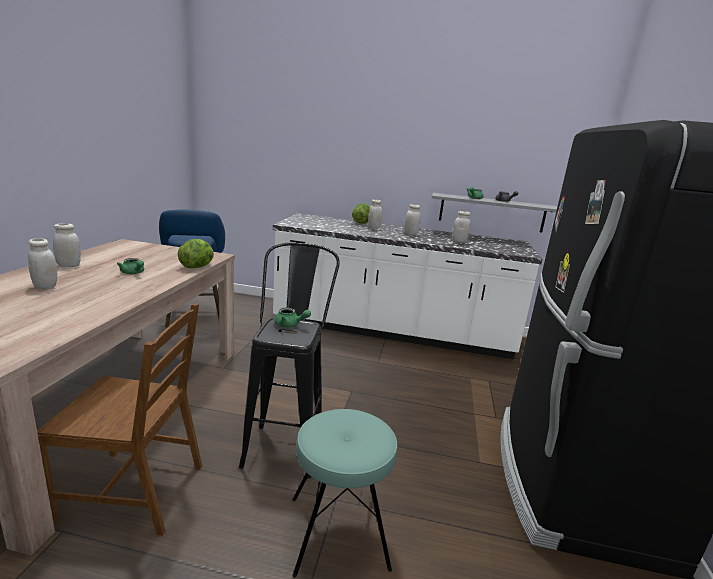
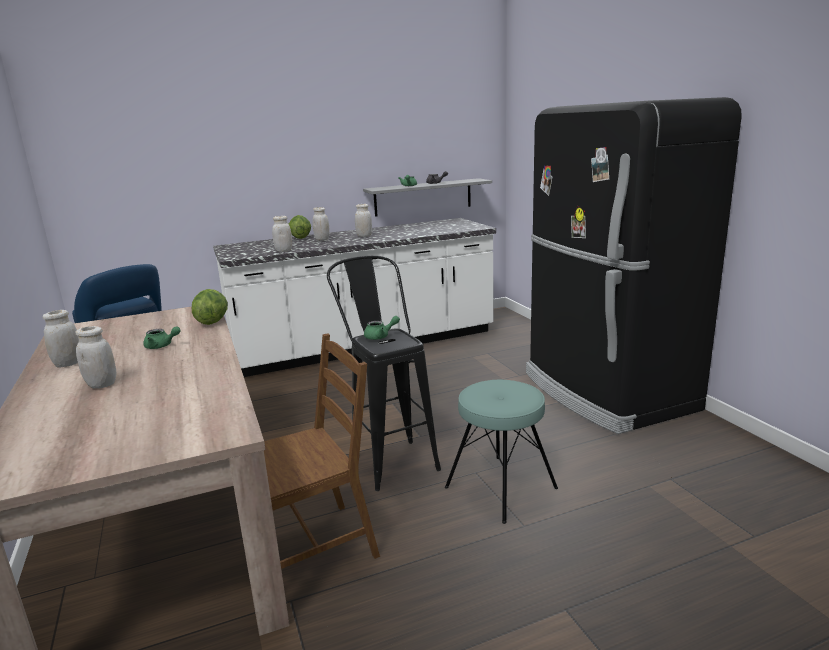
camera: 30 degrees left, 0 degrees up
white jar [452,211,471,243] -> white jar moved to [272,216,292,252]

